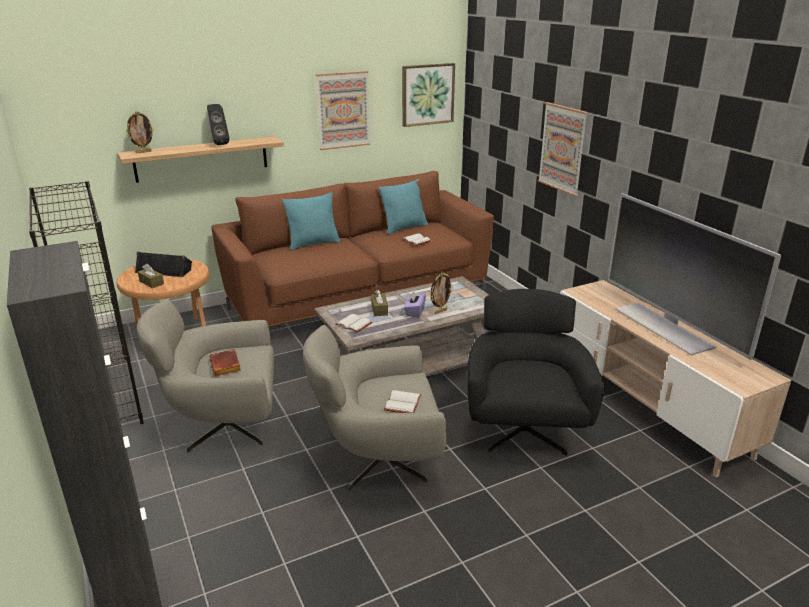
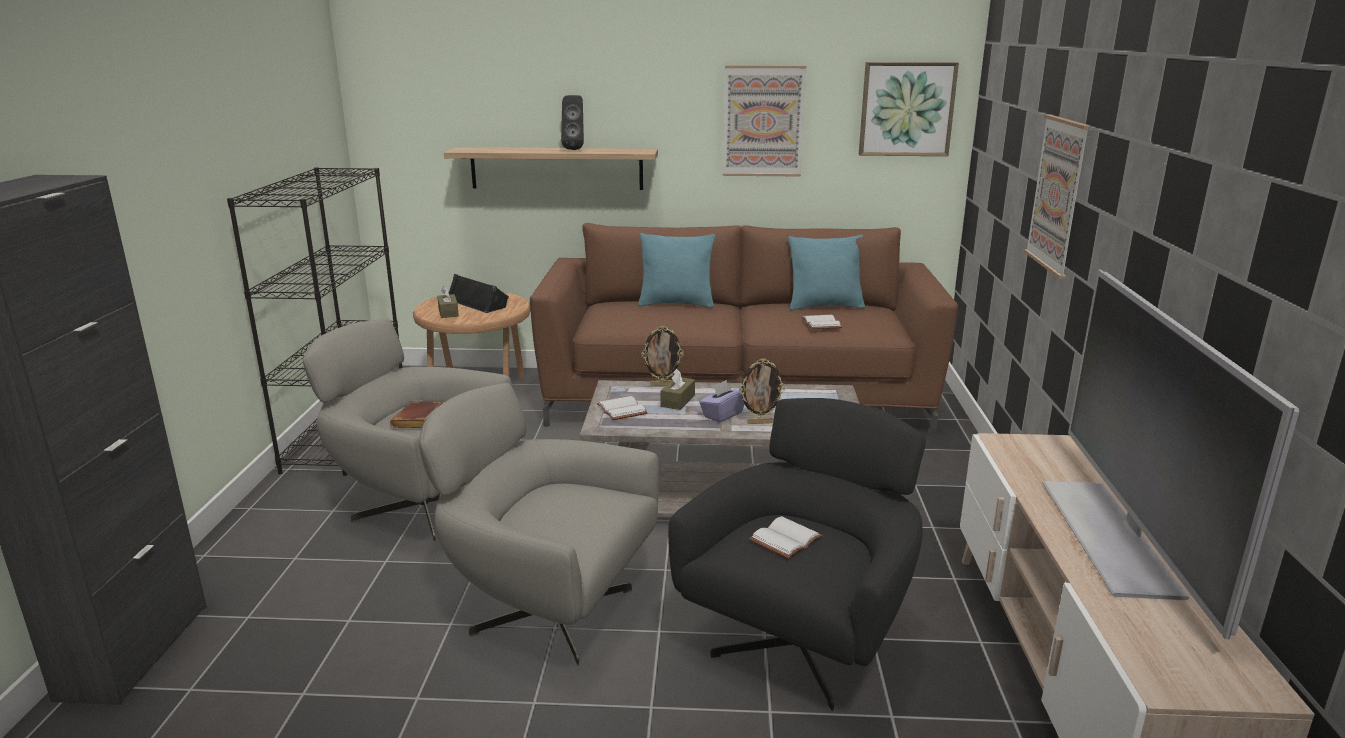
camera: 30 degrees right, 5 degrees down
picture frame [126,111,154,153] -> picture frame moved to [642,325,683,386]
white book [384,390,421,413] -> white book moved to [749,516,823,559]

